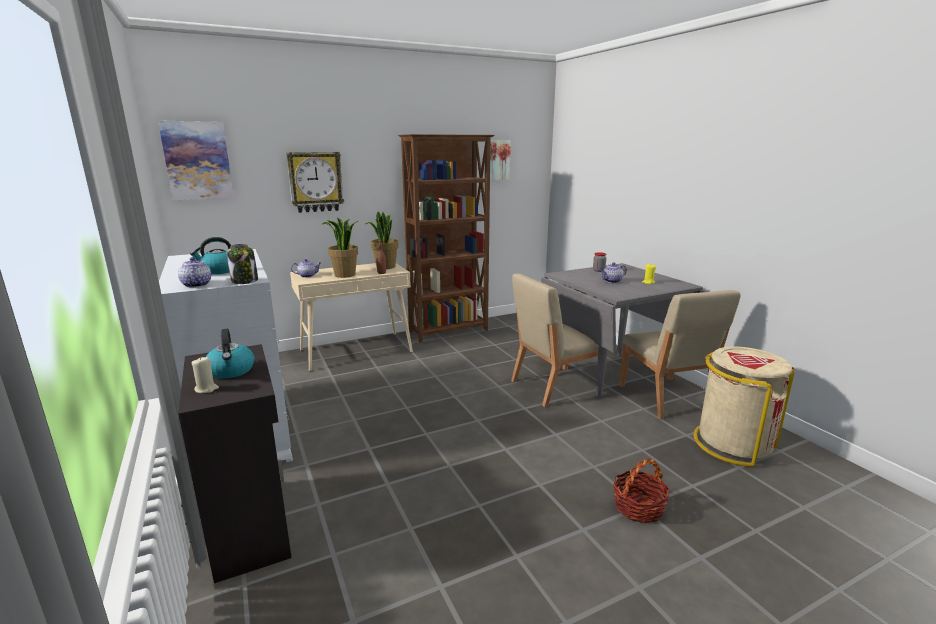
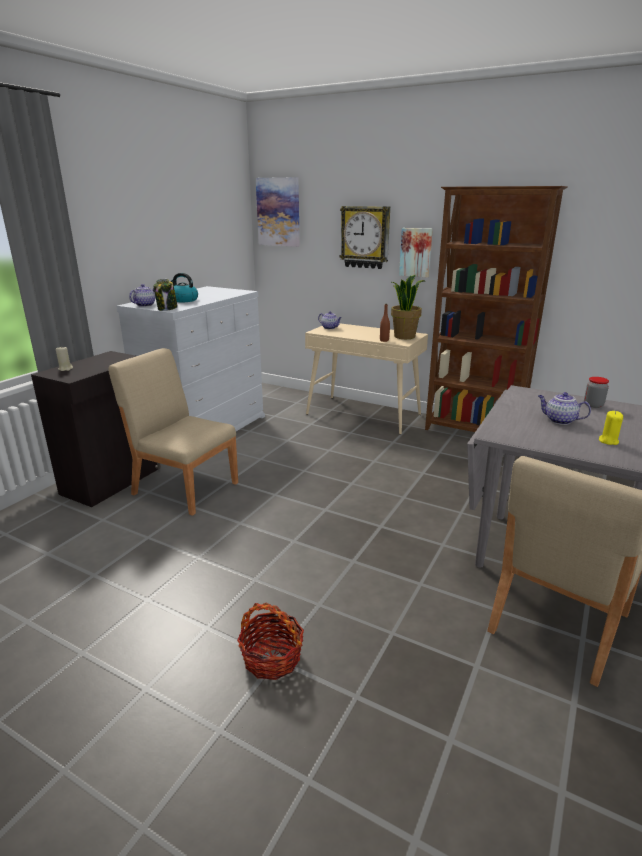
camera: 55 degrees right, 5 degrees up
kettle [206,329,254,379] -> none
potted plant [322,217,358,278] -> none
picture [490,140,511,180] -> picture moved to [399,228,433,277]
beige chair [511,273,599,407] -> beige chair moved to [108,348,238,516]
beige trash can [693,346,794,467] -> none

